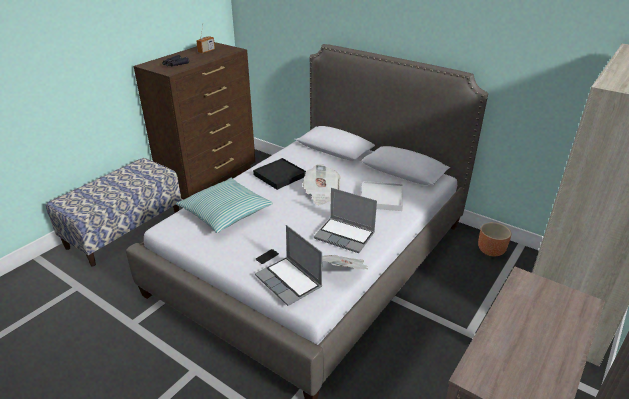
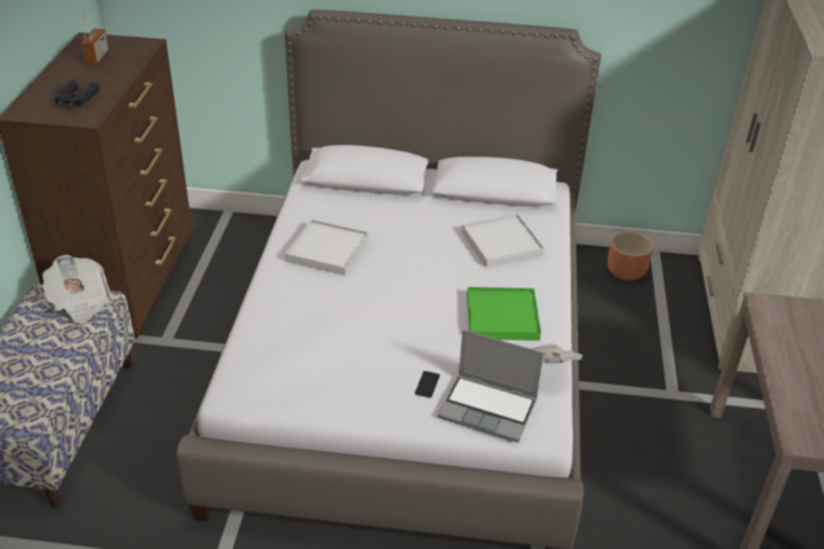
camera: 30 degrees left, 5 degrees up
pillow [176,178,273,233] -> none
black tray [253,158,306,190] -> white tray [285,219,369,276]
newspaper [303,164,340,205] -> newspaper moved to [42,255,111,324]
laptop [314,188,377,253] -> green tray [467,287,541,341]

